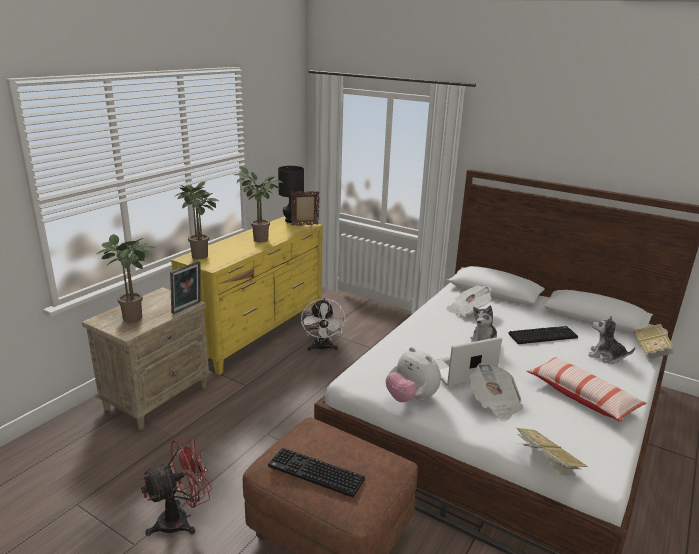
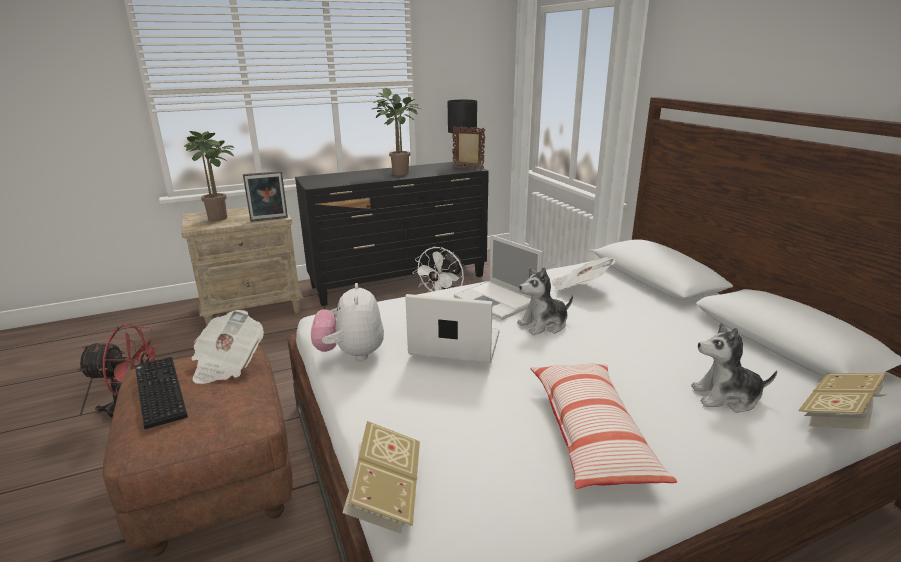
camera: 35 degrees right, 0 degrees up
yellow dresser [171,216,323,375] -> black dresser [295,162,489,306]
potted plant [174,181,219,259] -> none
newspaper [470,363,523,422] -> newspaper moved to [191,310,264,384]
keyboard [508,326,578,344] -> none
plush toy [588,316,635,364] -> plush toy turned 60 degrees counterclockwise [691,323,777,413]
none -> laptop [454,235,543,320]

